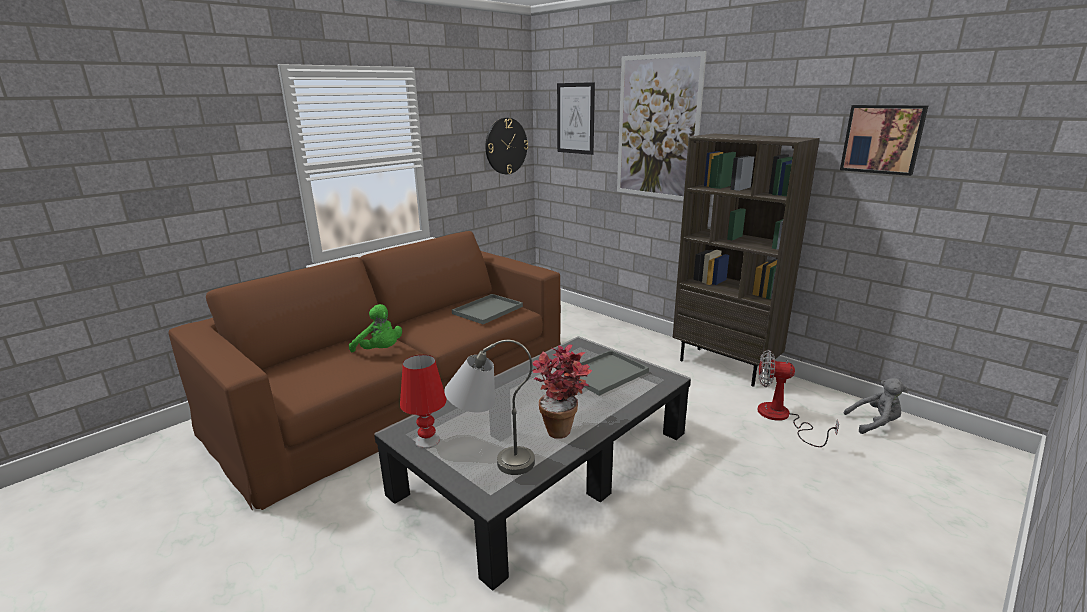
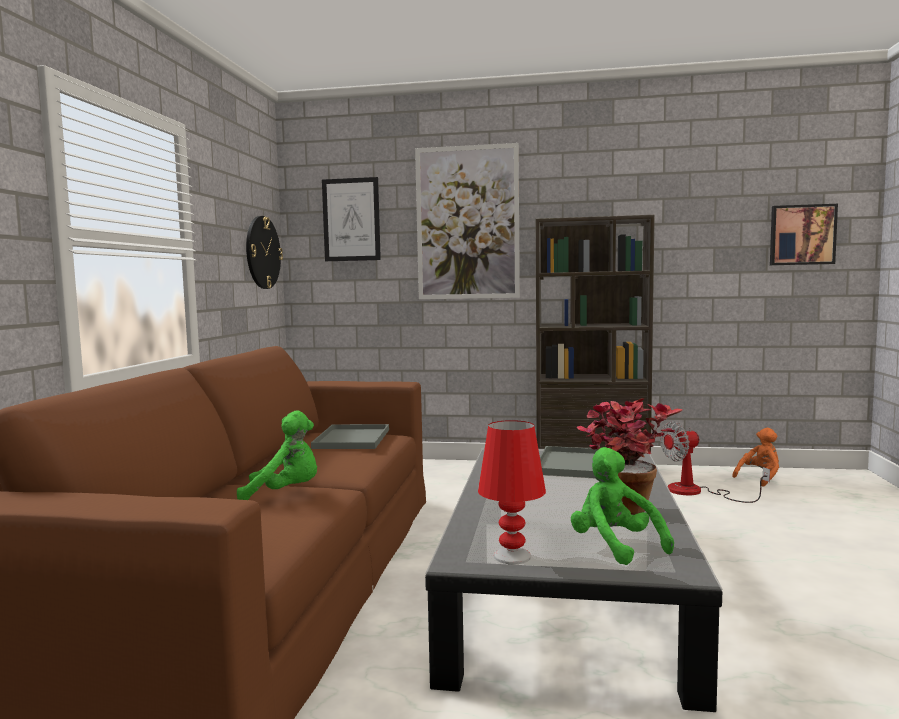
camera: 35 degrees left, 15 degrees down
grey table lamp [444,340,535,475] -> green plush toy [571,447,674,565]
picture [840,105,929,176] -> picture moved to [770,204,838,265]
grey plush toy [844,378,908,434] -> orange plush toy [732,428,779,486]

